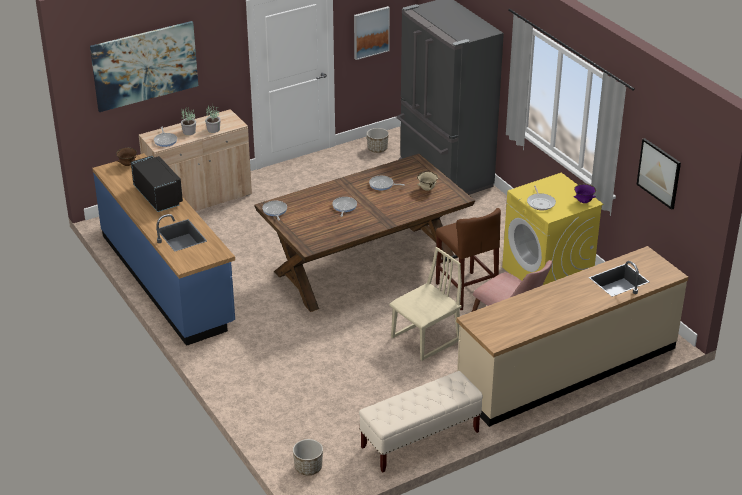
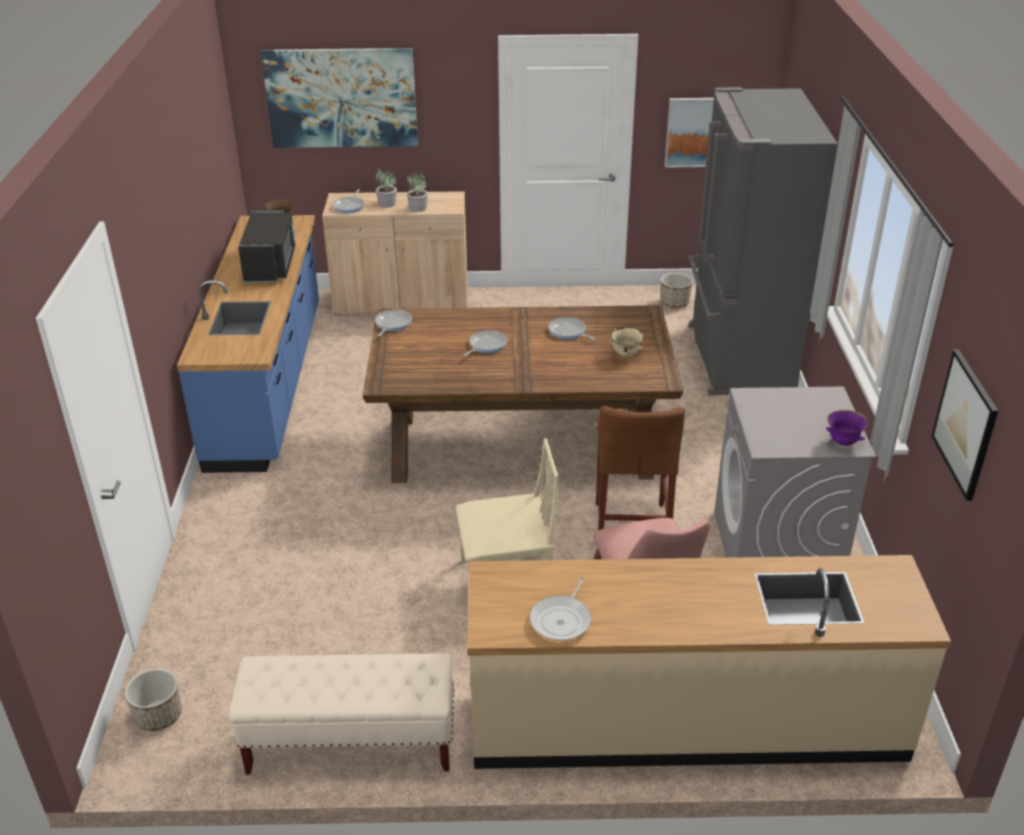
camera: 30 degrees right, 0 degrees up
yellow washing machine [502,172,604,285] -> grey washing machine [714,387,876,558]
frying pan [527,186,556,210] -> frying pan moved to [530,577,591,641]

